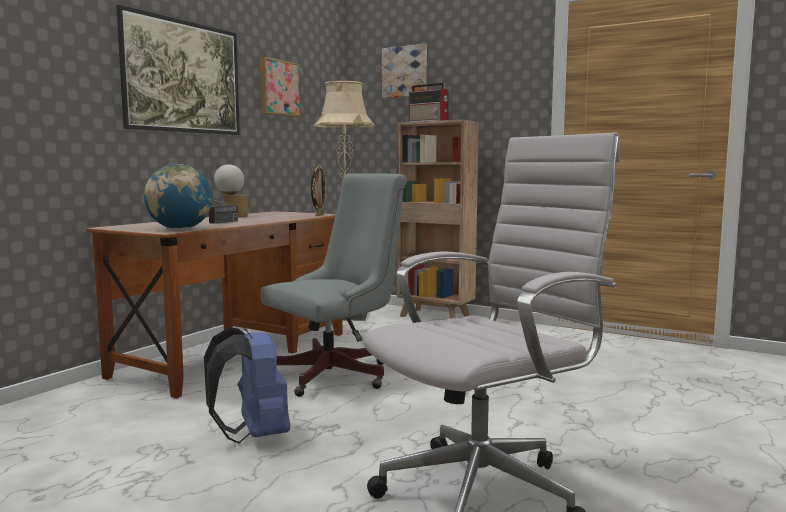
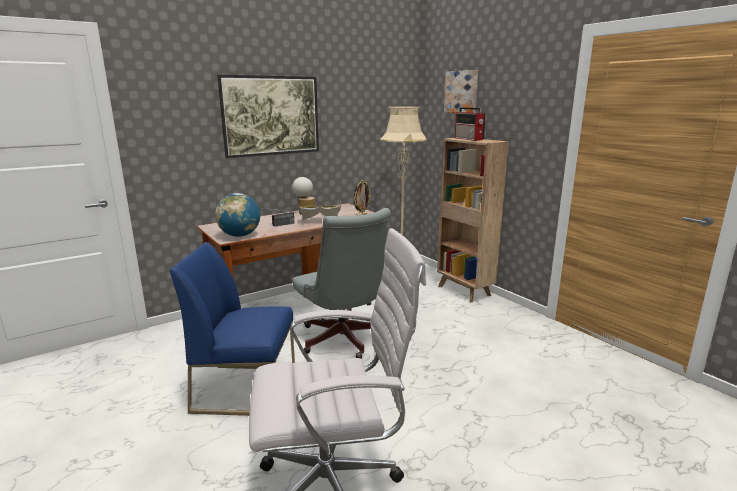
camera: 25 degrees right, 10 degrees up
blue backpack [204,325,290,444] -> blue chair [170,242,295,416]
picture [259,57,301,117] -> none
grey office chair [261,173,407,397] -> grey office chair turned 75 degrees clockwise [293,208,391,359]
none -> book [299,205,341,220]

